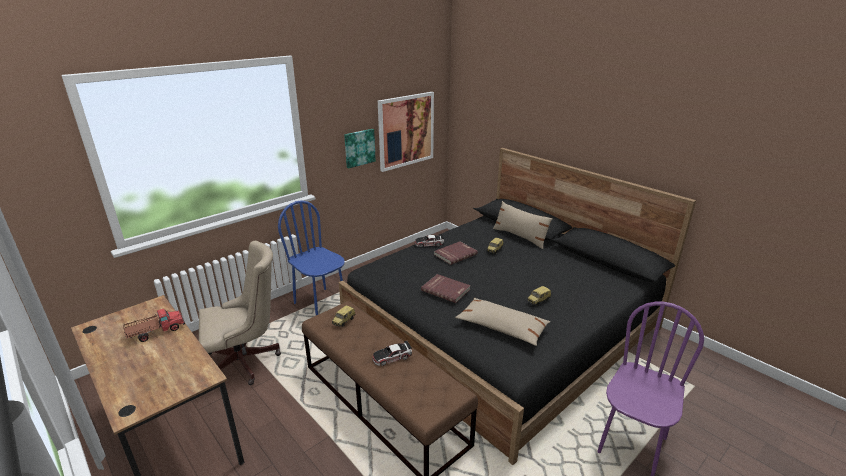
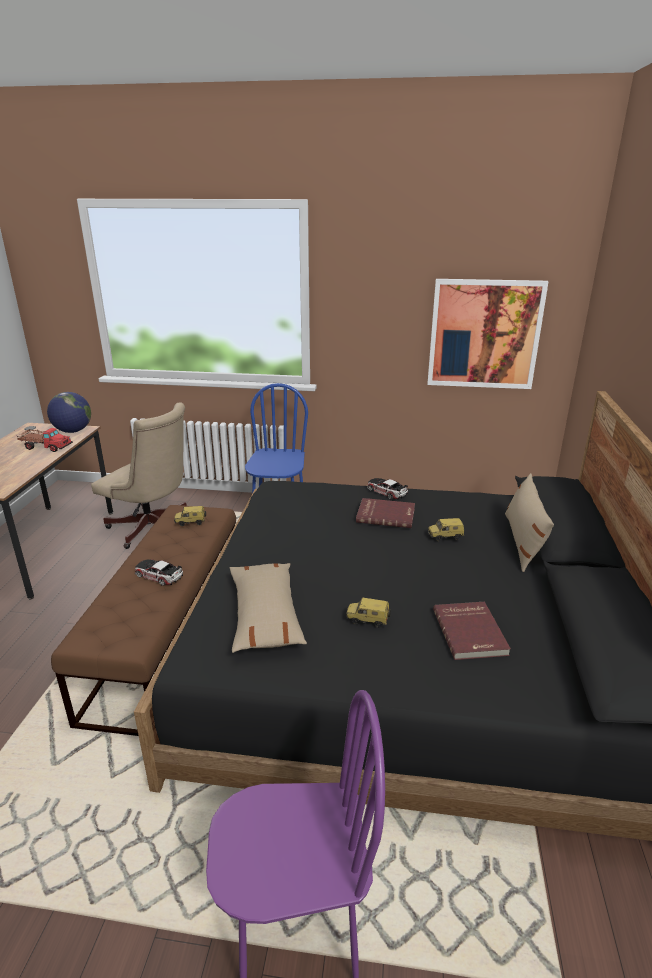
camera: 50 degrees right, 0 degrees up
picture [344,129,376,168] -> none
red book [421,274,471,303] -> red book moved to [433,602,511,660]
none -> globe [47,392,91,433]

